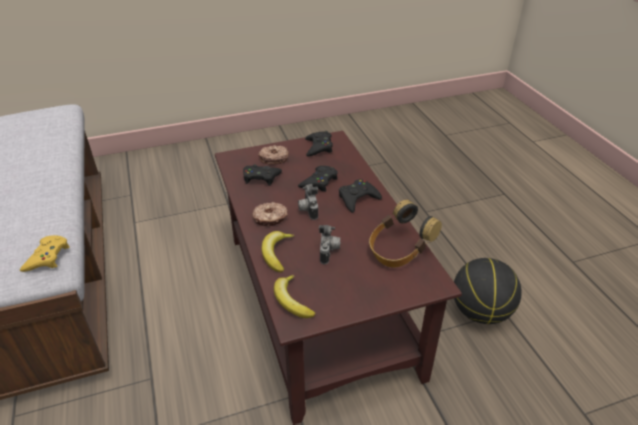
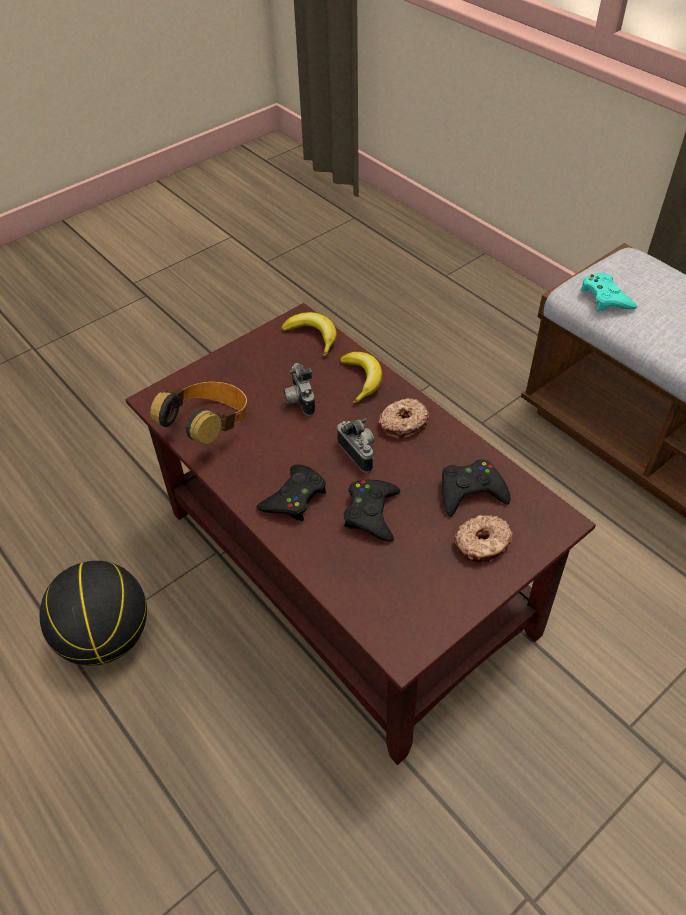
camera: 160 degrees right, 10 degrees up
yellow game controller [20,235,70,272] -> turquoise game controller [581,273,637,311]
black game controller [305,131,333,157] -> none

